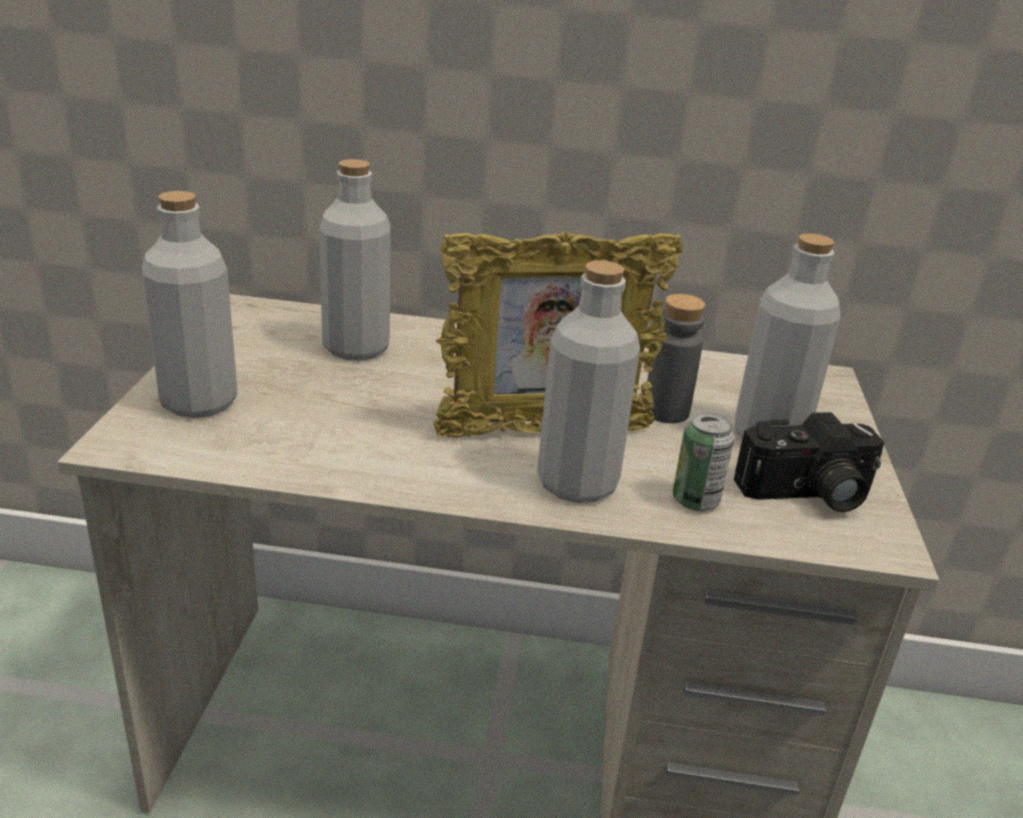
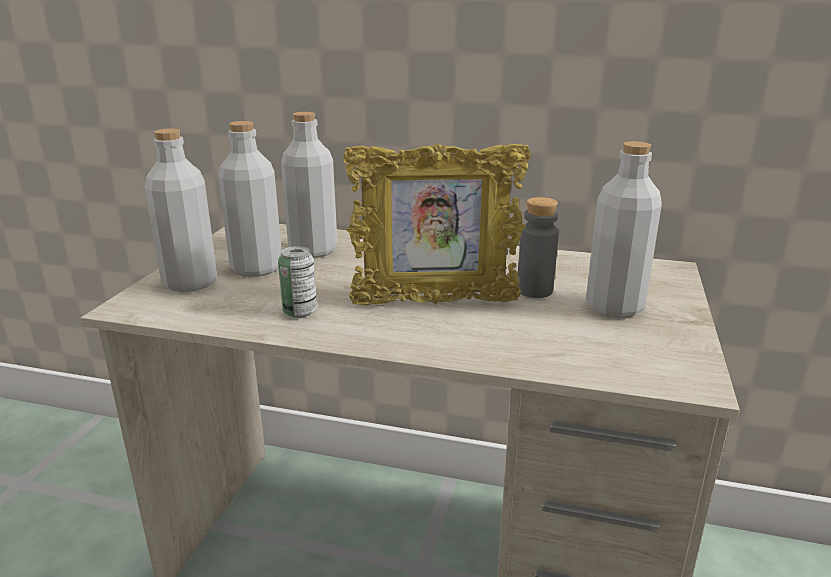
camera: 10 degrees right, 5 degrees down
grey bottle [537,260,640,503] -> grey bottle moved to [218,121,282,277]
can [673,412,735,511] -> can moved to [278,246,317,318]
camera [734,412,885,512] -> none

